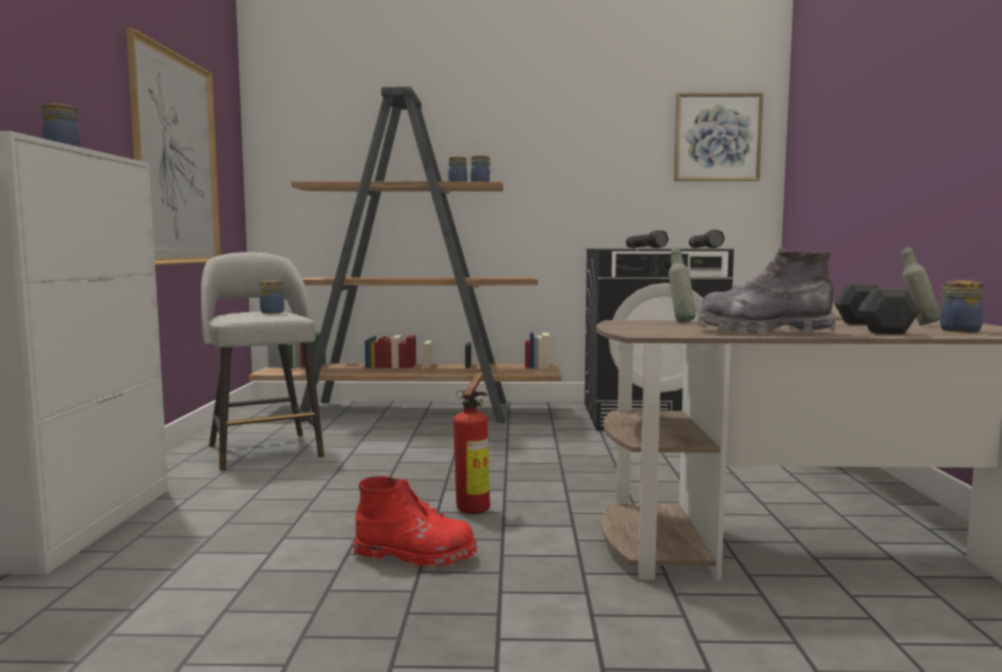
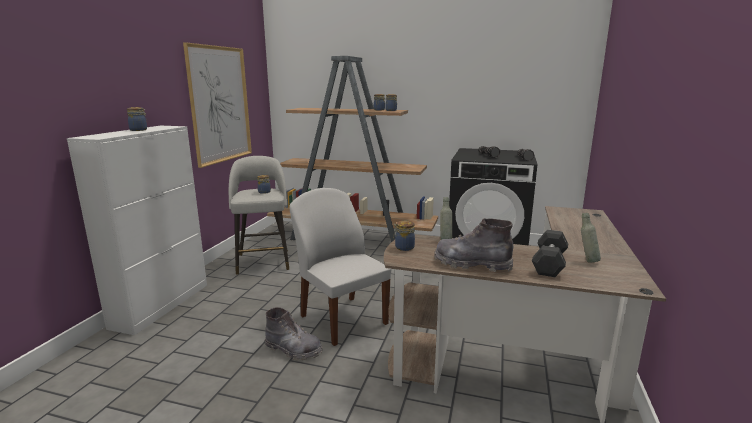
camera: 15 degrees right, 10 degrees up
red boot [353,476,477,570] -> grey boot [265,307,323,361]
fire extinguisher [453,373,490,514] -> white chair [289,188,391,346]
picture [674,93,763,181] -> none
jar [938,280,984,332] -> jar moved to [393,221,415,251]

